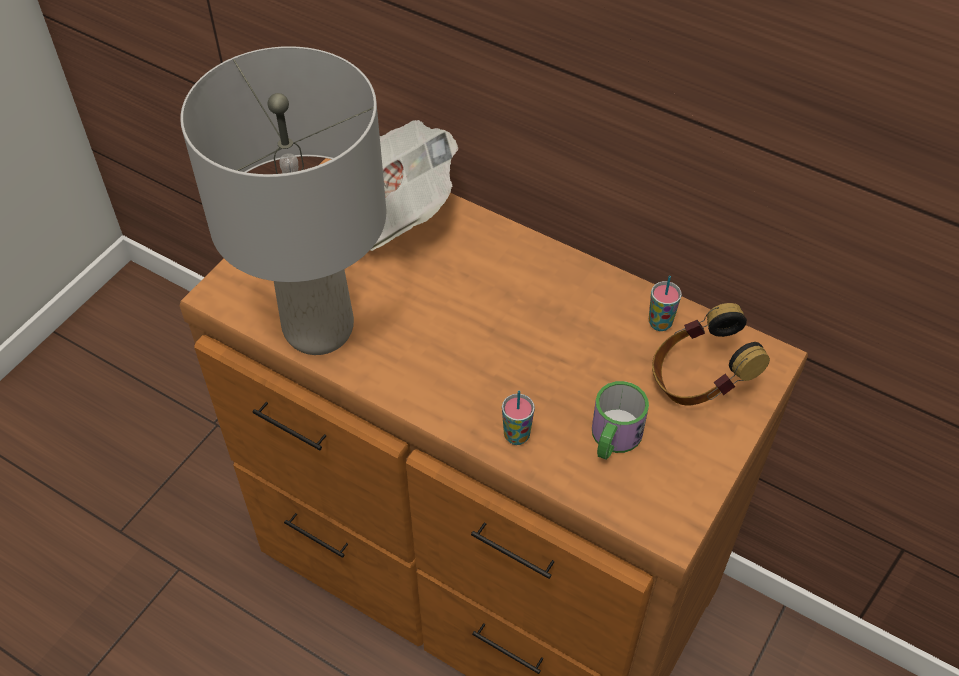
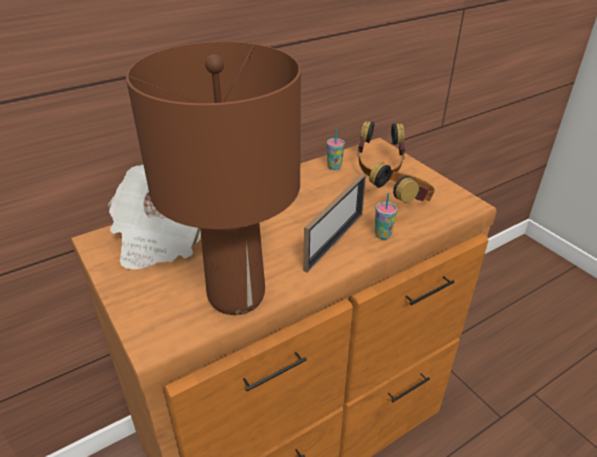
camera: 65 degrees left, 15 degrees down
grey table lamp [180,46,386,355] -> brown table lamp [126,42,301,315]
mug [592,381,649,460] -> headphones [369,162,435,203]
none -> picture frame [304,173,366,273]

